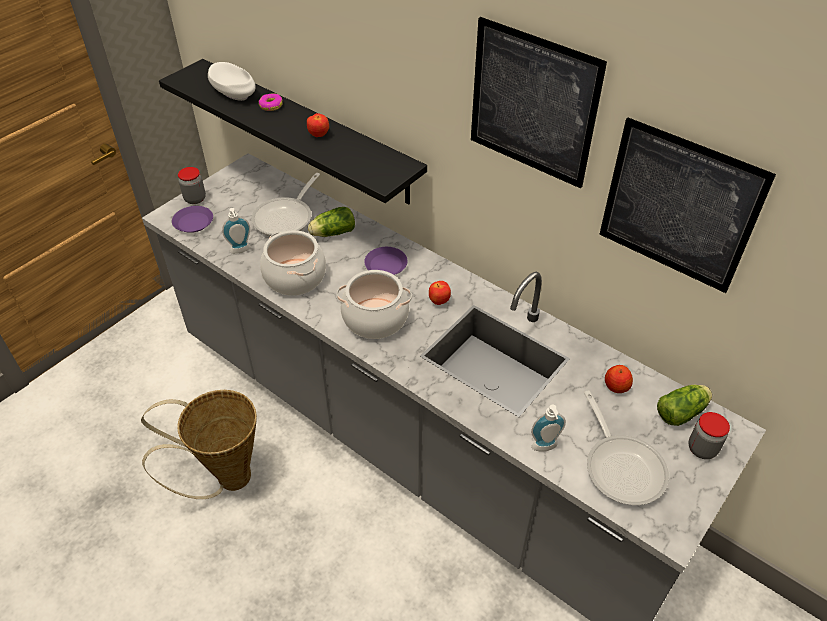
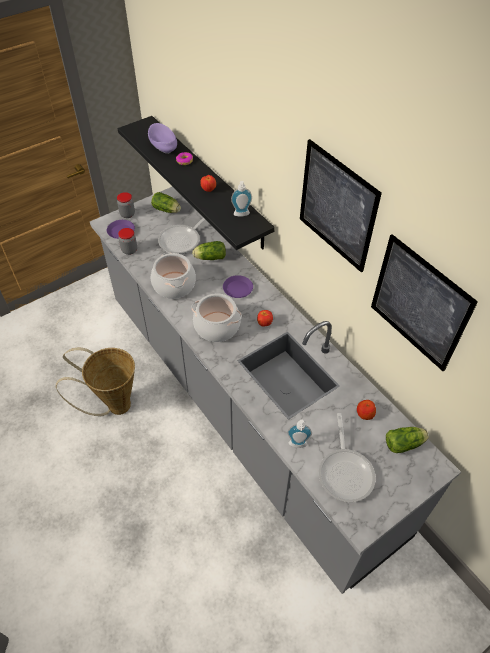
camera: 15 degrees right, 5 degrees up
white bowl [208,62,256,101] -> purple bowl [148,123,177,154]
soap dispenser [222,208,251,254] -> soap dispenser moved to [231,181,252,217]
jar [688,412,730,459] -> jar moved to [118,228,137,255]
none -> lettuce [151,192,181,213]

